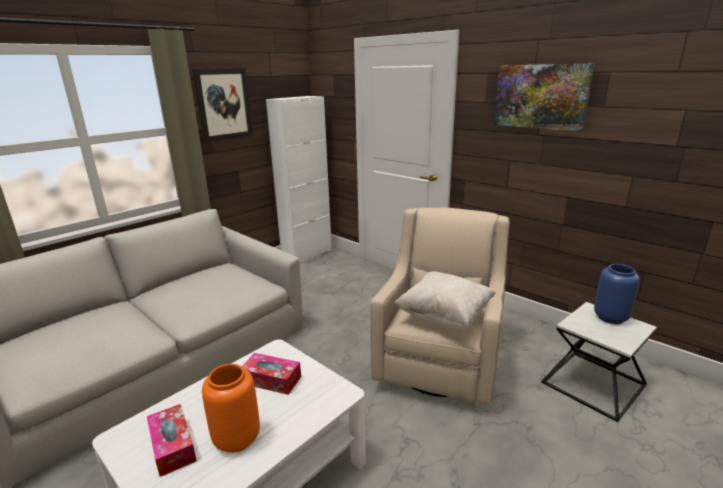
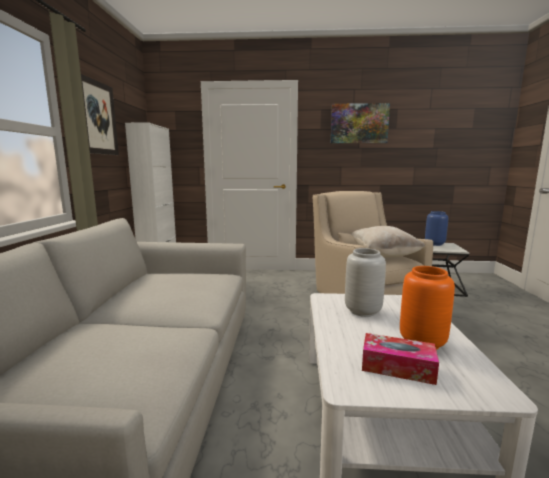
camera: 40 degrees left, 10 degrees down
tissue box [242,353,301,395] -> grey vase [345,248,386,317]

